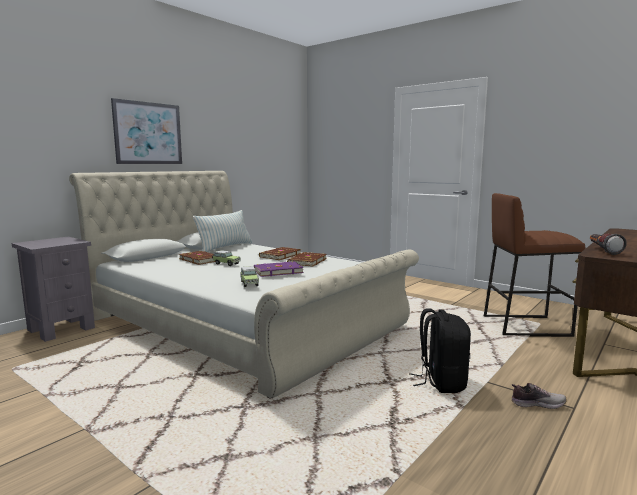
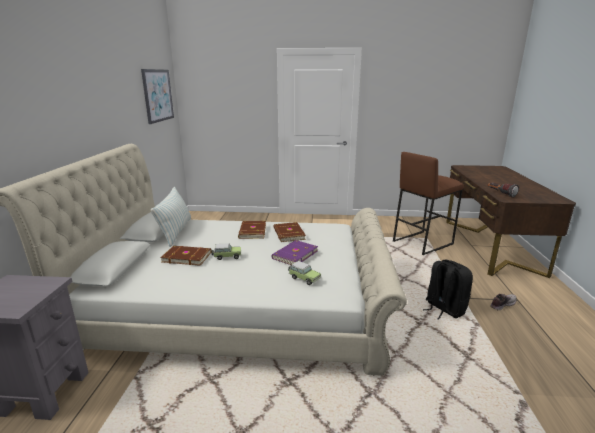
camera: 35 degrees left, 10 degrees up
picture [111,98,182,164] -> picture moved to [141,69,174,124]

